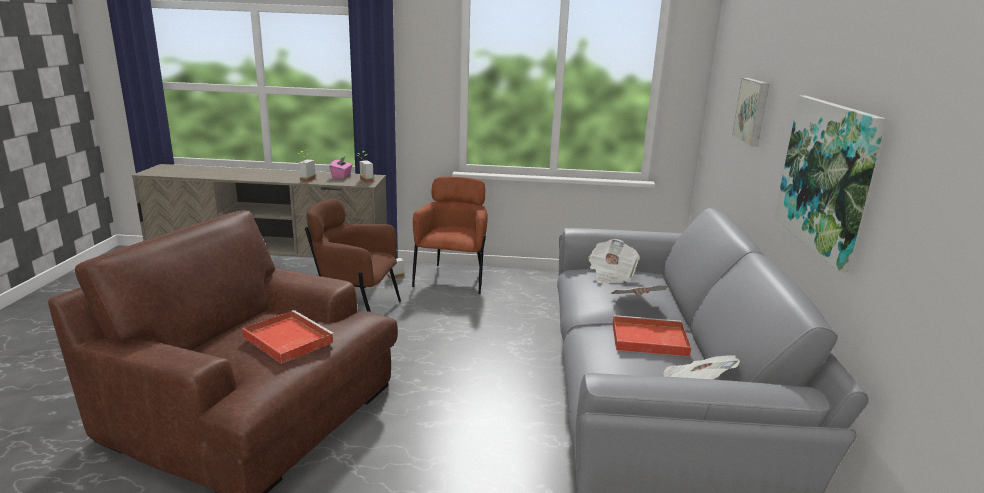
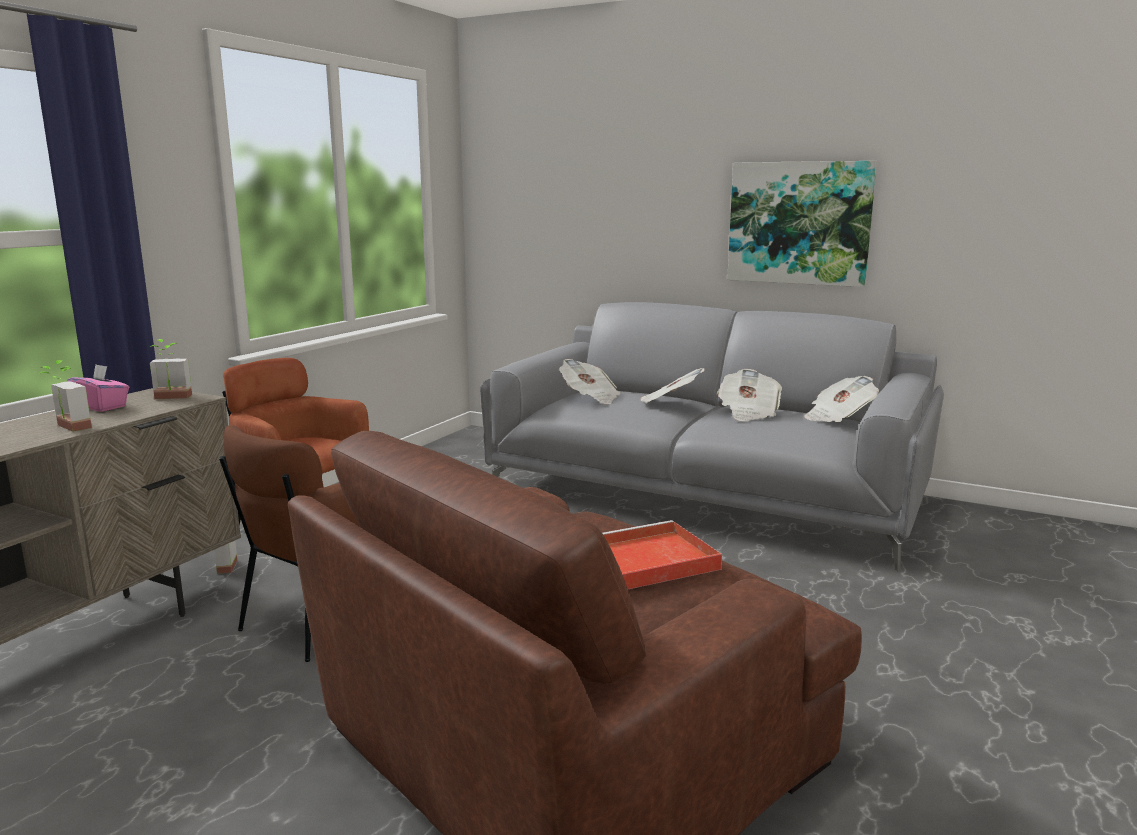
camera: 65 degrees left, 5 degrees down
red tray [612,315,691,357] -> newspaper [717,369,782,421]
picture [732,78,769,147] -> none

